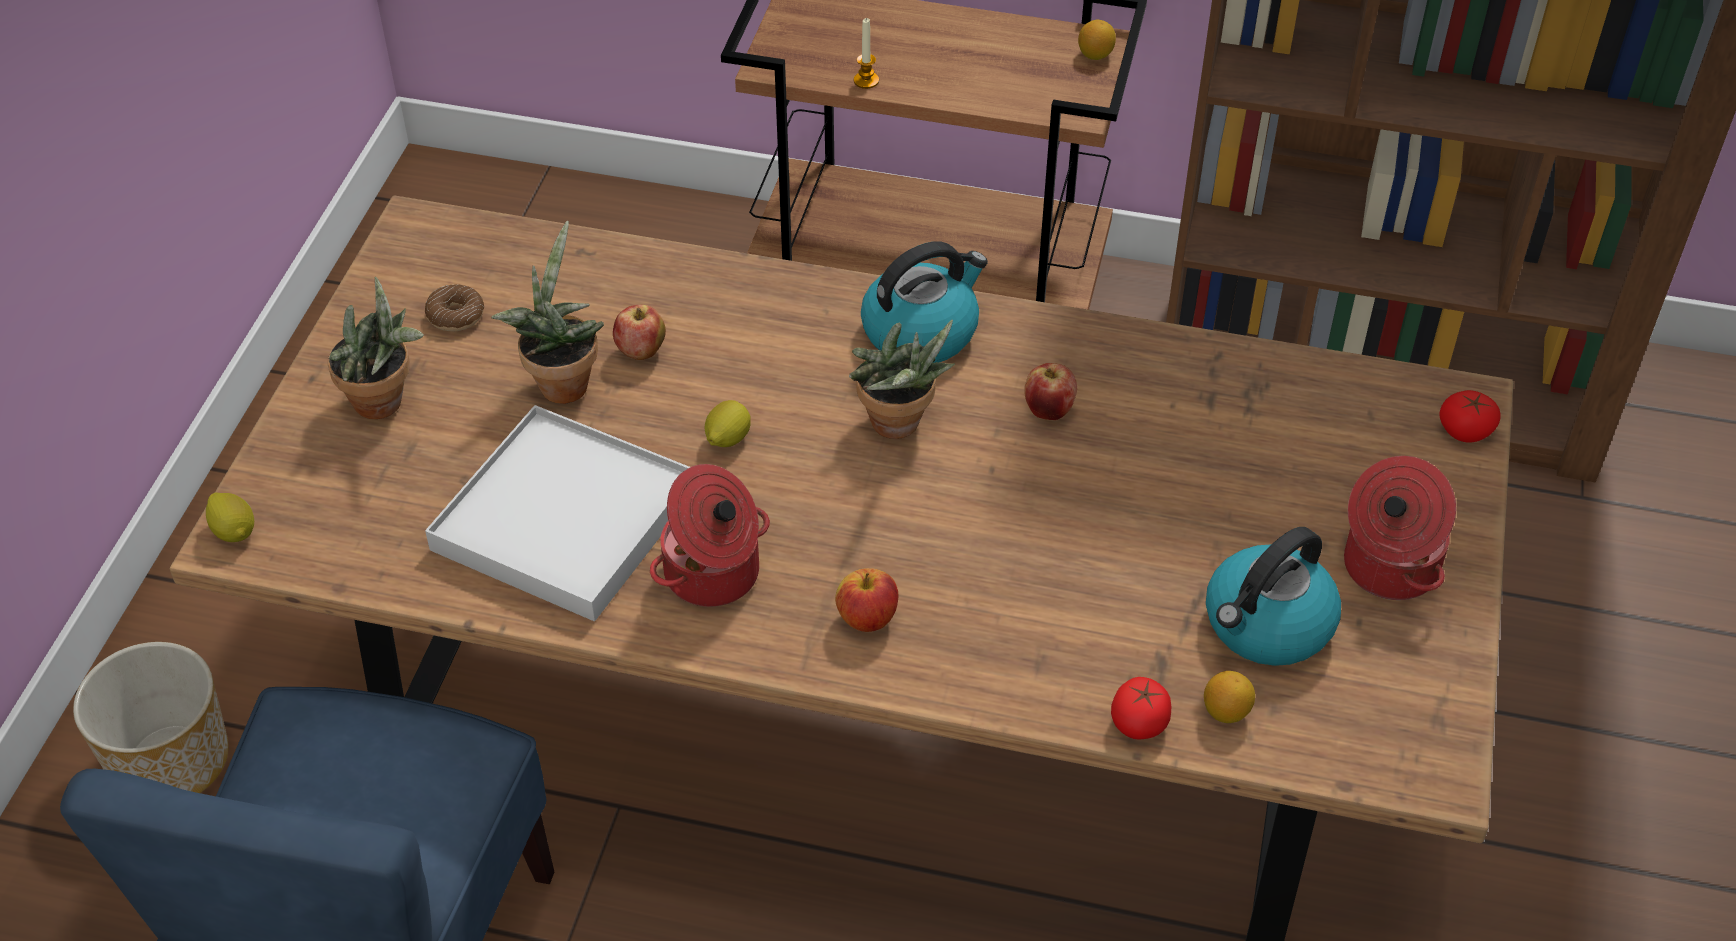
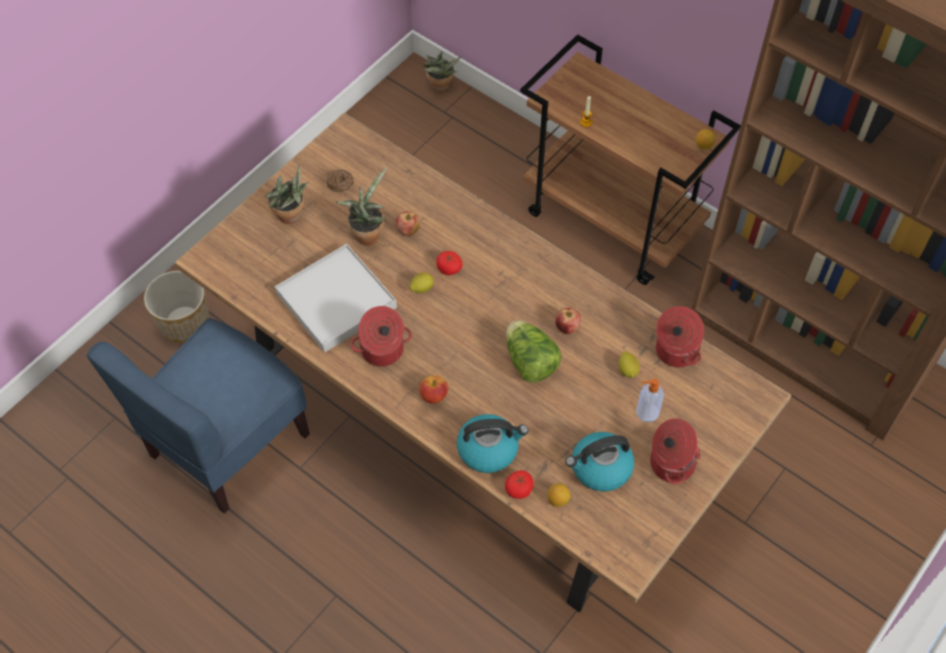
camera: 25 degrees right, 10 degrees up
lemon [206,493,254,542] -> lemon moved to [619,351,640,378]
potted plant [849,320,955,439] -> potted plant moved to [423,51,461,92]
kettle [861,241,988,363] -> kettle moved to [457,414,528,473]
tomato [1440,390,1501,443] -> tomato moved to [437,251,463,275]
none -> lettuce [506,320,561,383]
none -> soap dispenser [636,379,664,422]
none -> cooking pot [656,306,704,368]

